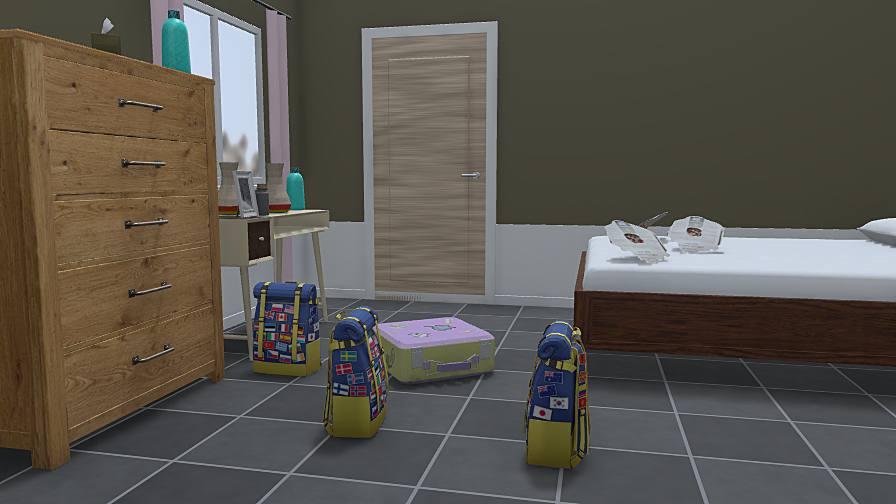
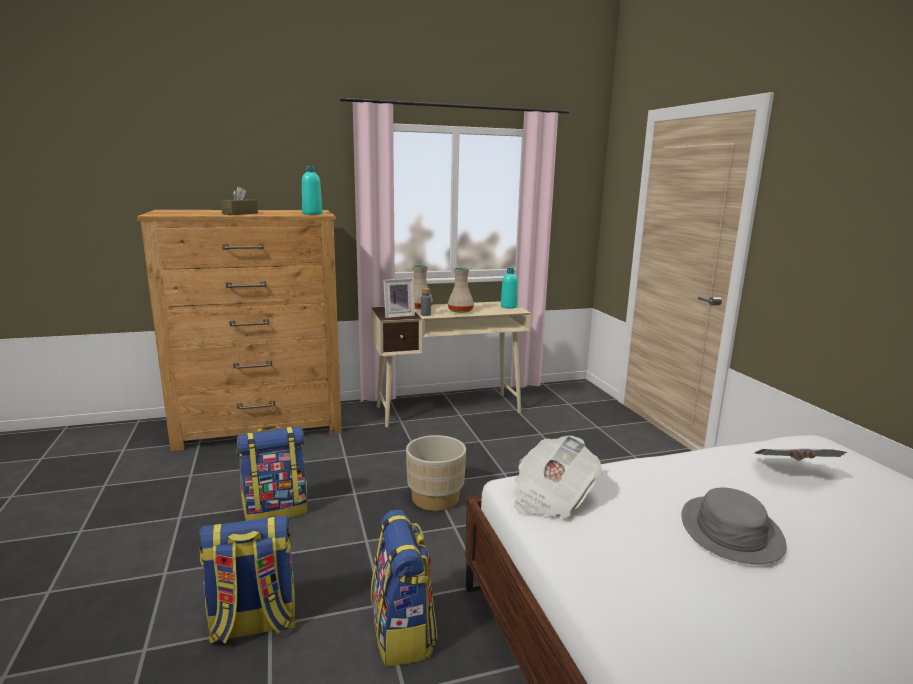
camera: 60 degrees right, 10 degrees up
backpack [252,281,322,376] -> backpack moved to [371,510,437,667]
suitcase [373,317,495,384] -> beige planter [406,435,466,511]
newspaper [667,216,725,253] -> grey hat [681,488,786,564]

